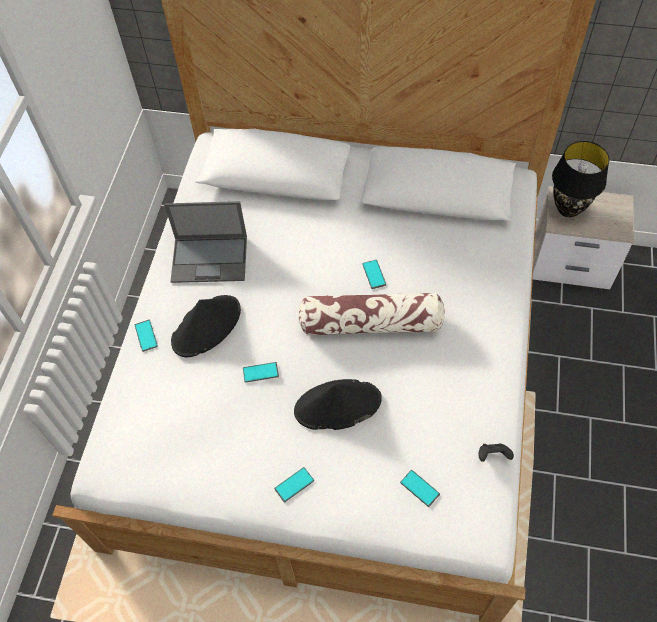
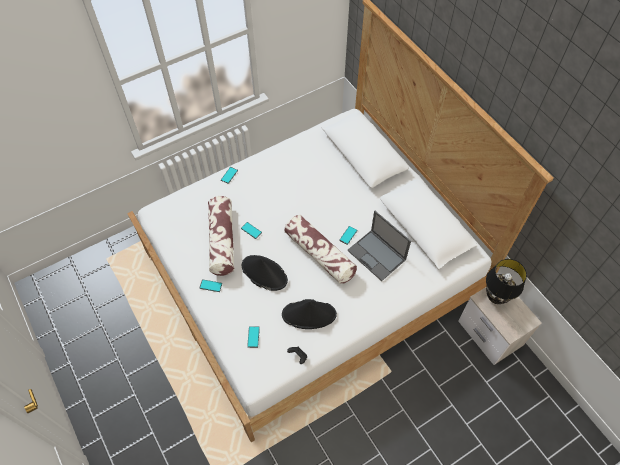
camera: 45 degrees right, 0 degrees up
laptop [164,201,247,283] -> laptop moved to [347,211,411,281]
black hat [171,295,241,357] -> black hat moved to [282,299,337,329]
none -> pillow [208,196,234,276]

